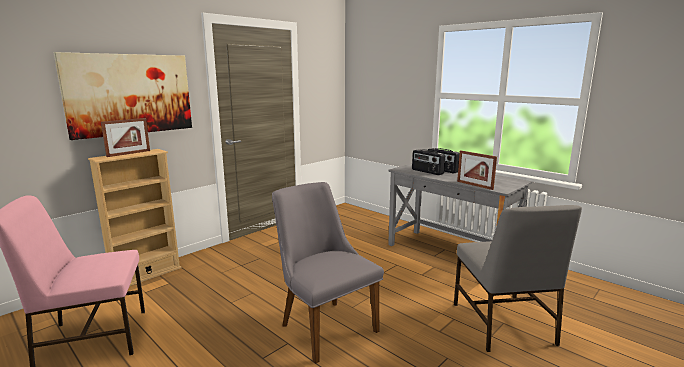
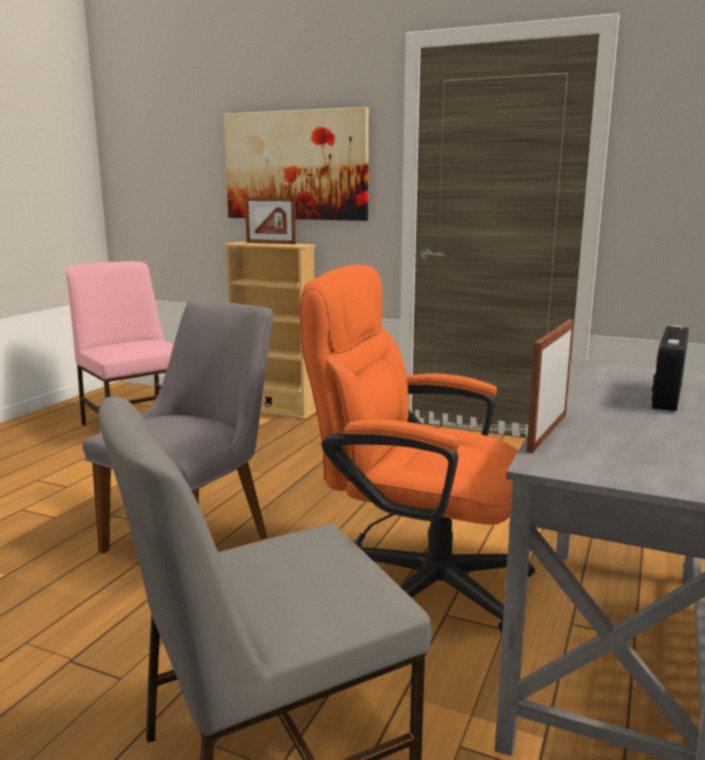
camera: 70 degrees right, 0 degrees up
radio [412,149,445,175] -> none
none -> orange office chair [299,265,535,634]

